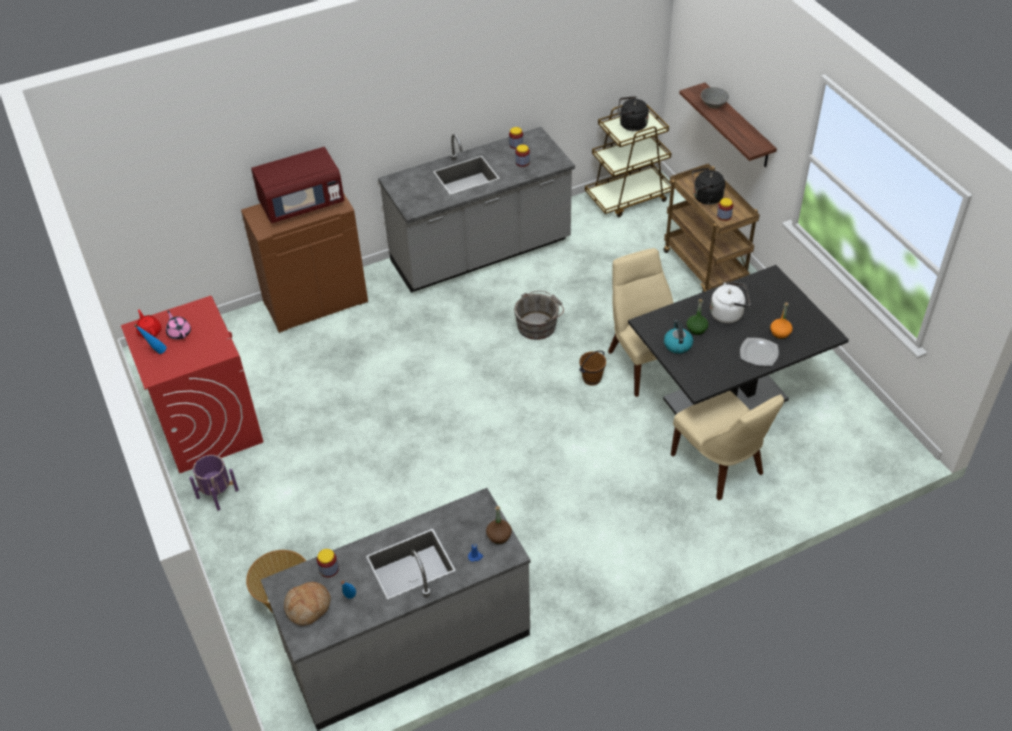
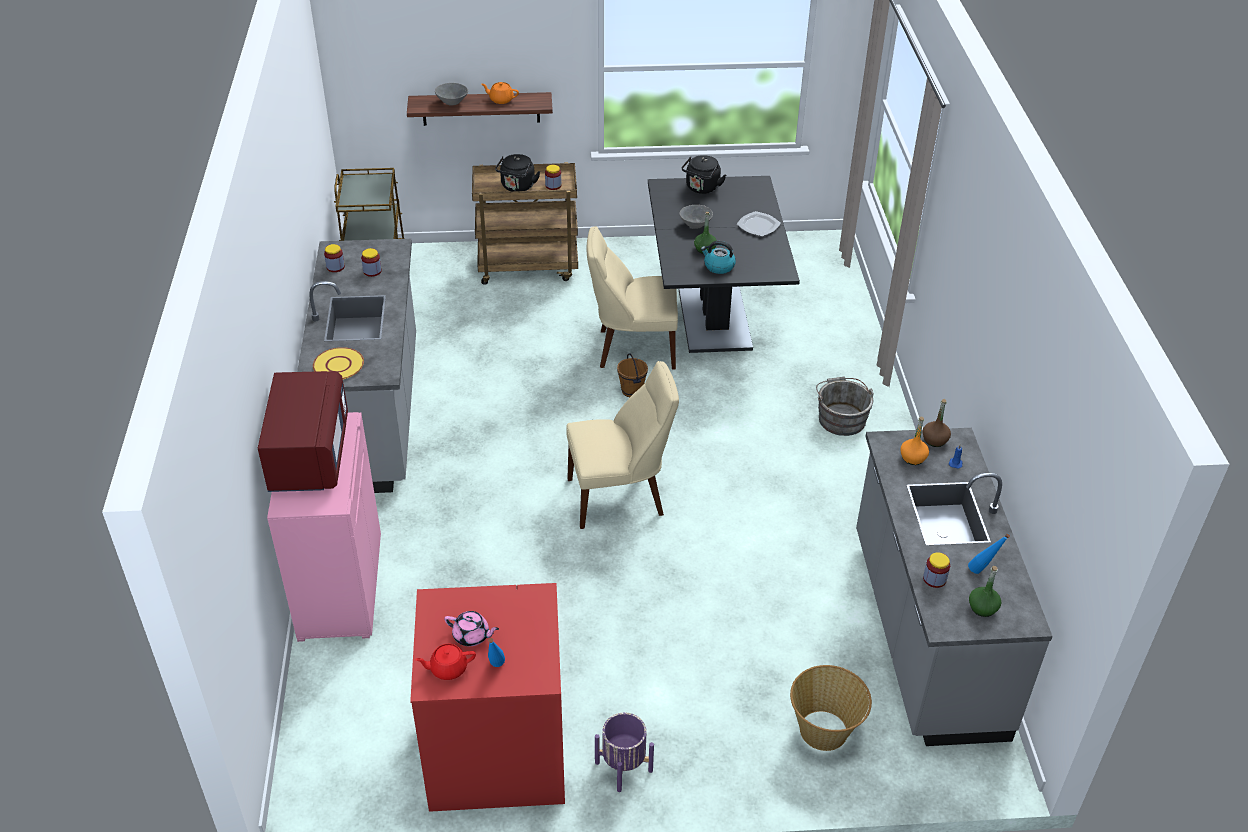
camera: 70 degrees left, 5 degrees down
pink teapot [166,311,191,339] -> pink teapot turned 150 degrees counterclockwise [444,611,499,646]
brown cabinet [241,193,368,333] -> pink cabinet [267,412,381,642]
bread [284,582,331,626] -> green bottle [969,566,1001,617]
grey bucket [514,291,564,340] -> grey bucket moved to [816,376,874,436]
black kettle [618,96,649,131] -> black kettle moved to [682,155,726,194]
beige chair [671,391,784,500] -> beige chair moved to [566,361,679,529]
white kettle [710,282,750,323] -> grey bowl [679,205,713,229]
orange bottle [770,302,792,339] -> orange bottle moved to [900,417,929,465]
none -> yellow plate [313,347,364,379]
none -> orange teapot [482,82,519,104]

